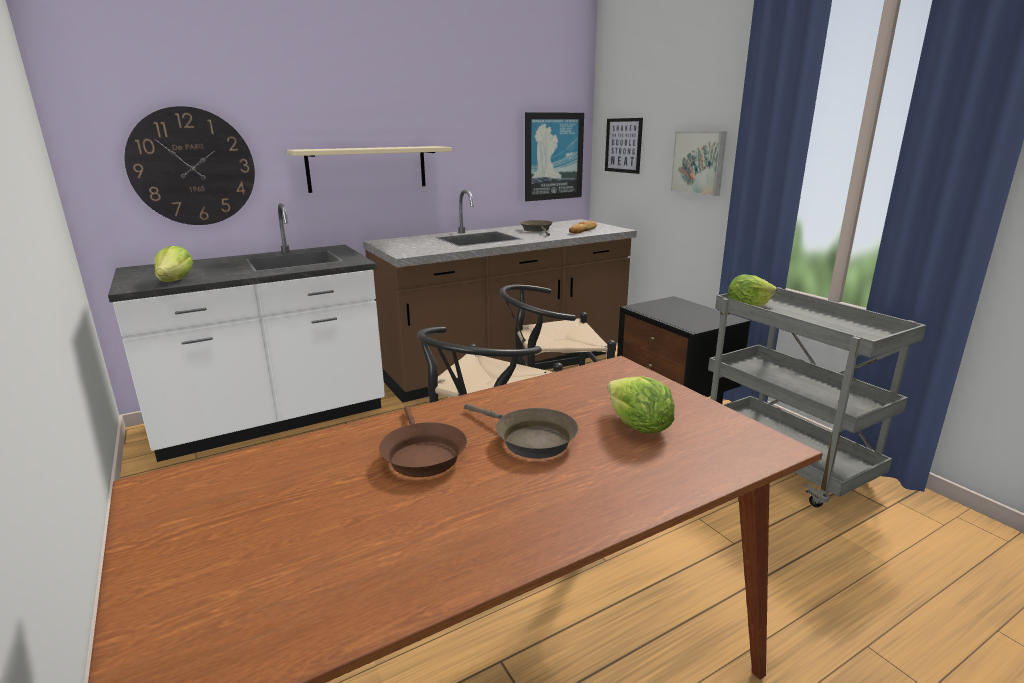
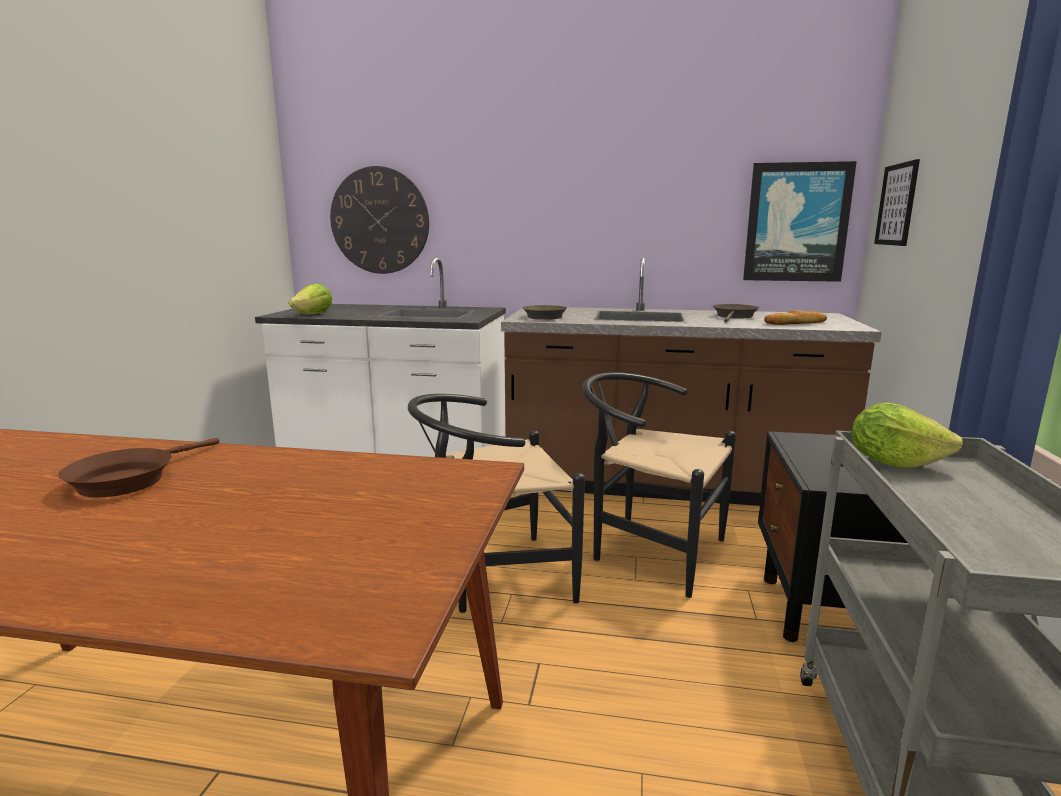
camera: 40 degrees right, 5 degrees down
beige shelf [287,146,452,193] -> none
brown frying pan [464,404,579,459] -> brown frying pan moved to [522,305,567,320]
lettuce [607,376,675,433] -> none
picture [670,132,727,196] -> none

